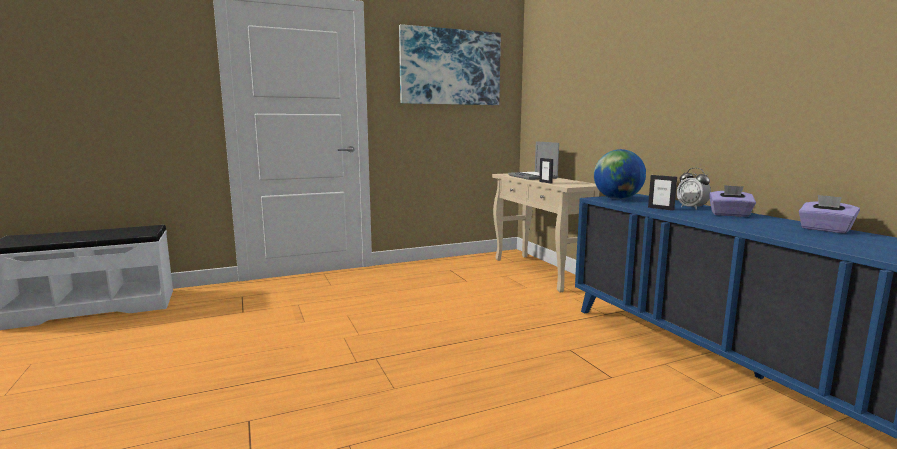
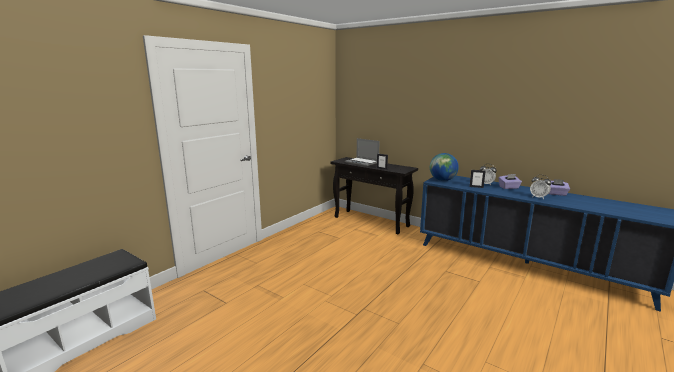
camera: 30 degrees left, 5 degrees up
picture [399,24,501,105] -> none
beige console table [492,173,599,292] -> black console table [330,157,418,234]
none -> alarm clock [530,175,551,199]

